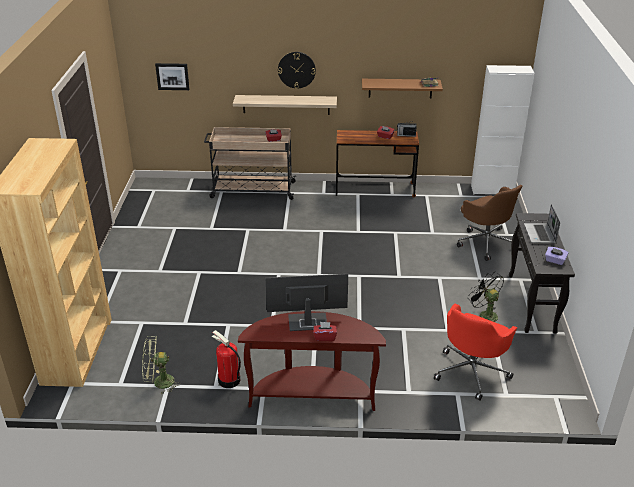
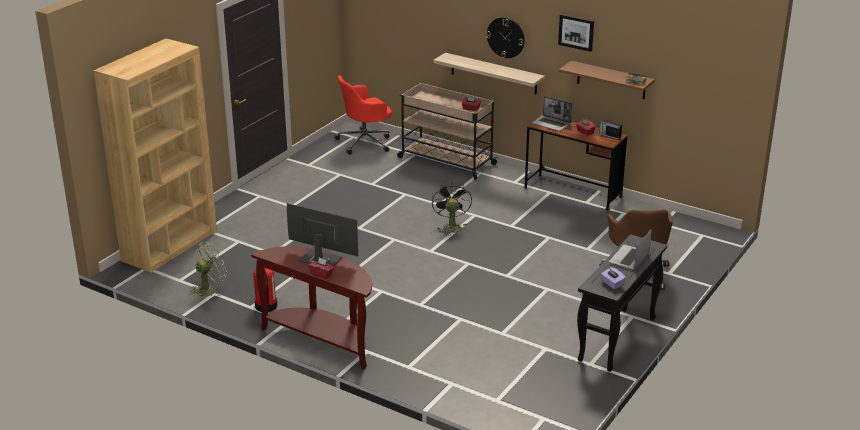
camera: 30 degrees right, 5 degrees down
green fan [142,336,181,395] -> green fan turned 120 degrees clockwise [189,241,227,296]
picture [155,63,190,90] -> picture moved to [558,14,594,52]
red office chair [434,304,517,401] -> red office chair moved to [334,75,392,155]
black fan [468,272,504,322] -> black fan moved to [432,182,472,236]
white cabinet [471,65,535,194] -> none
none -> laptop [532,96,572,131]

